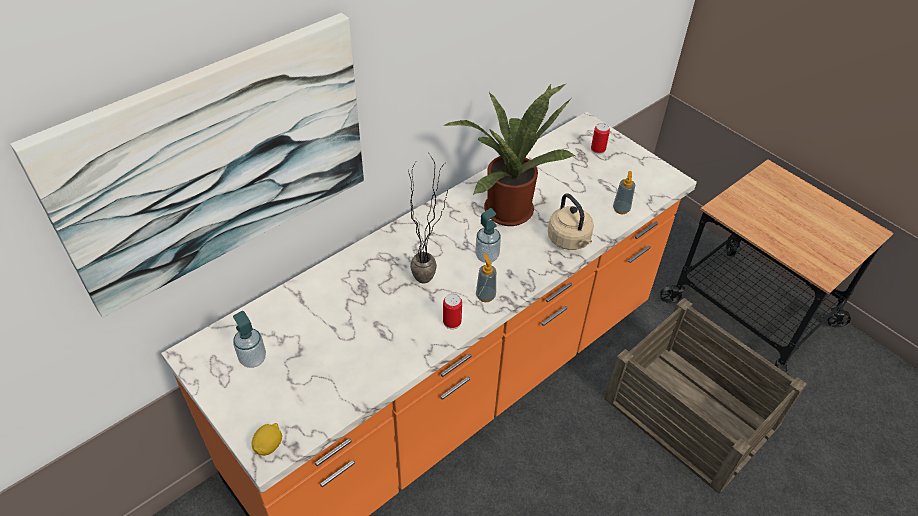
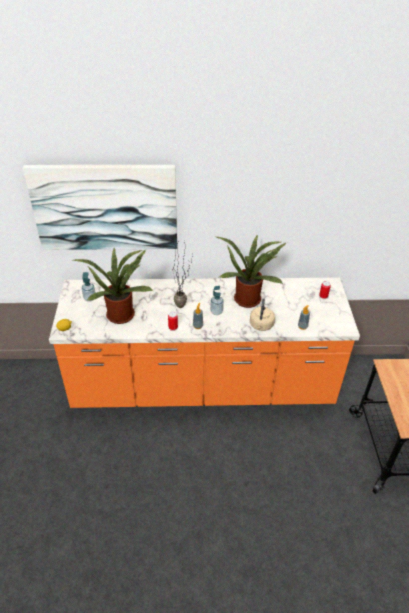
camera: 40 degrees right, 5 degrees down
crate [604,298,807,494] -> none
none -> potted plant [73,248,153,324]

